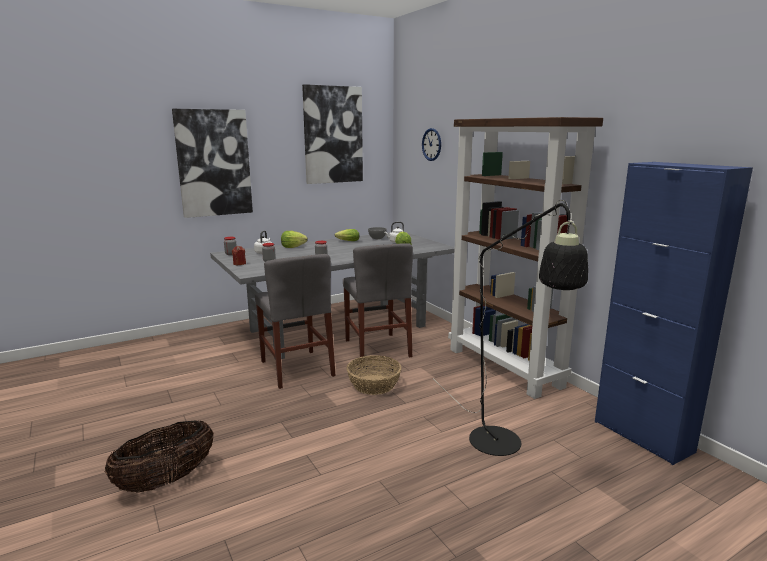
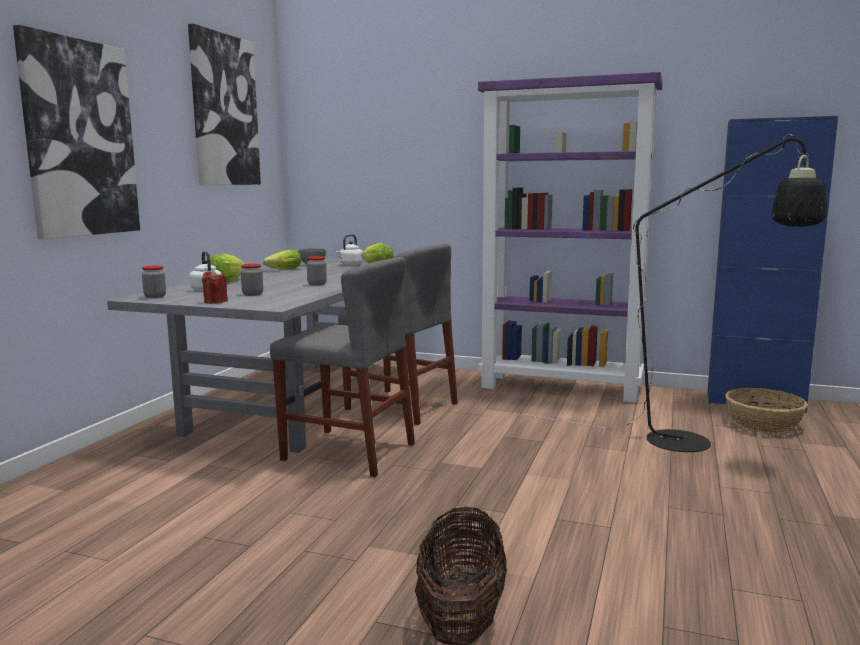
camera: 40 degrees left, 5 degrees down
basket [346,355,402,395] -> basket moved to [725,388,807,434]
wall clock [422,128,441,161] -> none
brown bookcase [448,117,603,399] -> purple bookcase [478,72,663,403]

